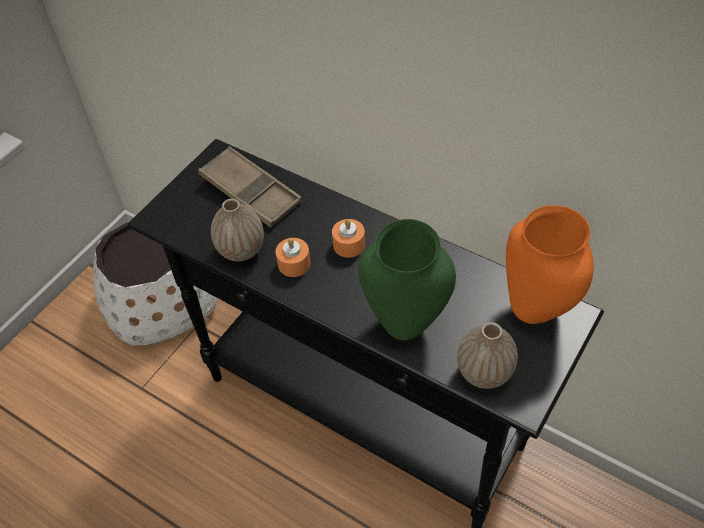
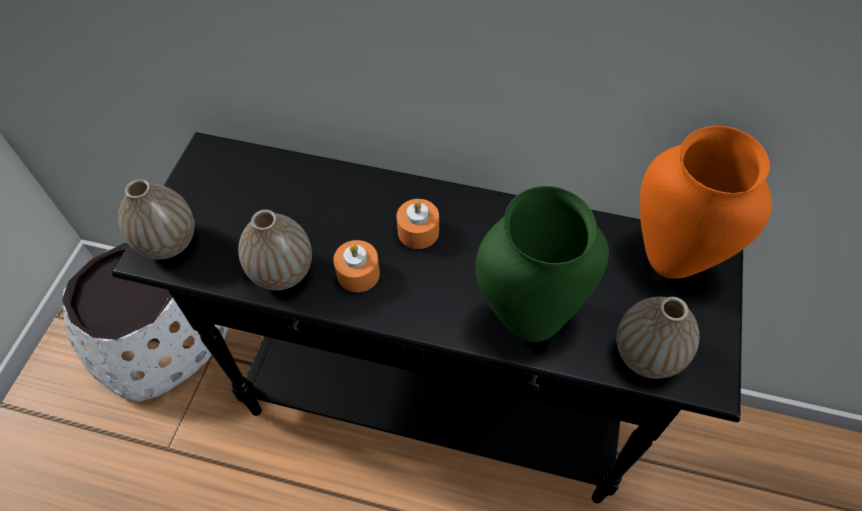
camera: 20 degrees left, 5 degrees up
brown tray [198,146,302,228] -> none
none -> vase [118,179,194,259]

